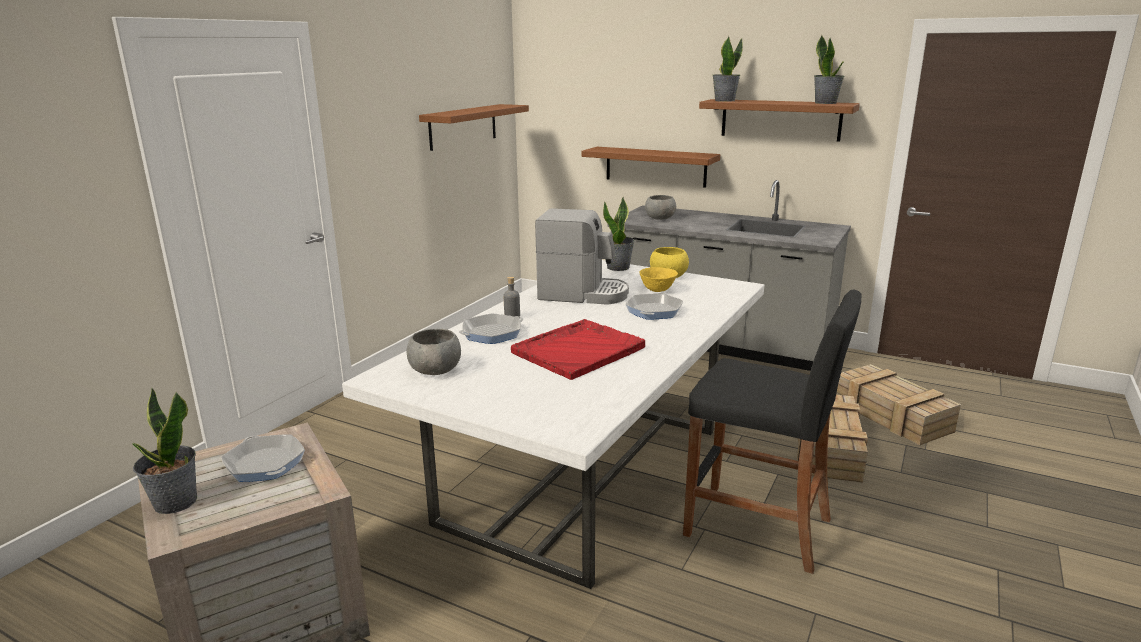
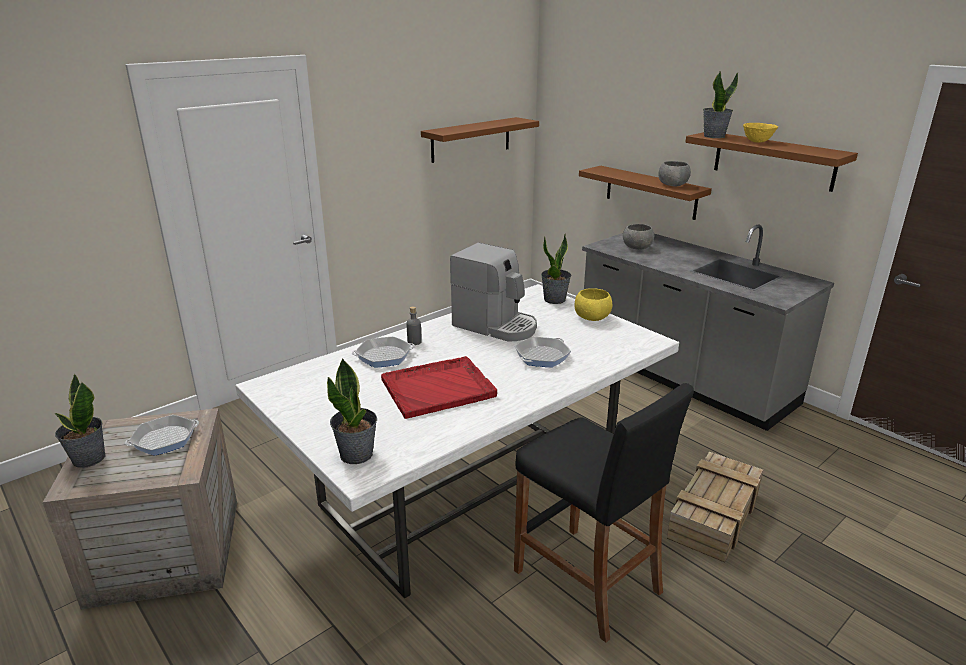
camera: 20 degrees right, 5 degrees up
frying pan [221,434,305,482] -> frying pan turned 105 degrees counterclockwise [125,415,199,455]
grey bowl [407,329,461,375] -> grey bowl moved to [658,161,691,186]
yellow bowl [639,267,678,292] -> yellow bowl moved to [743,123,778,143]
potted plant [814,35,844,104] -> potted plant moved to [327,358,377,464]
crate [836,364,961,445] -> none

